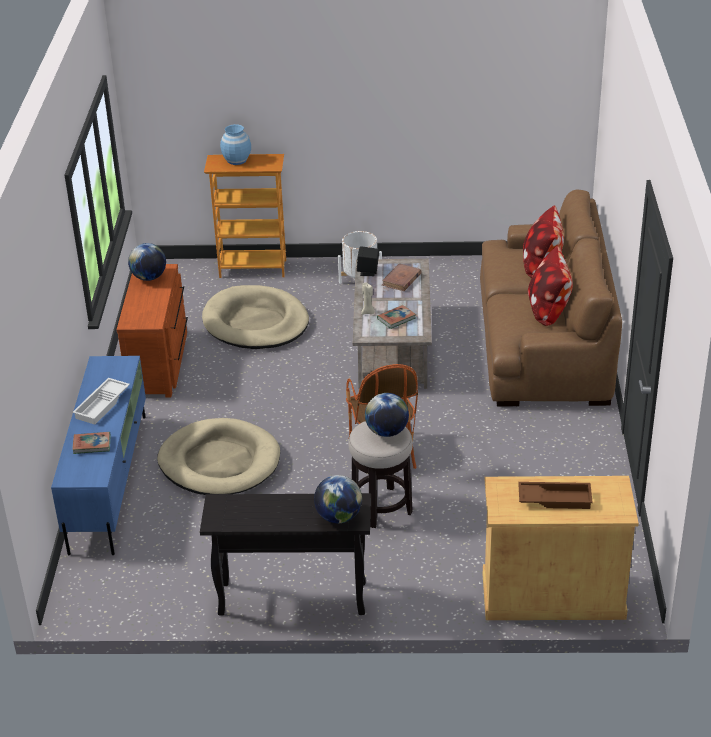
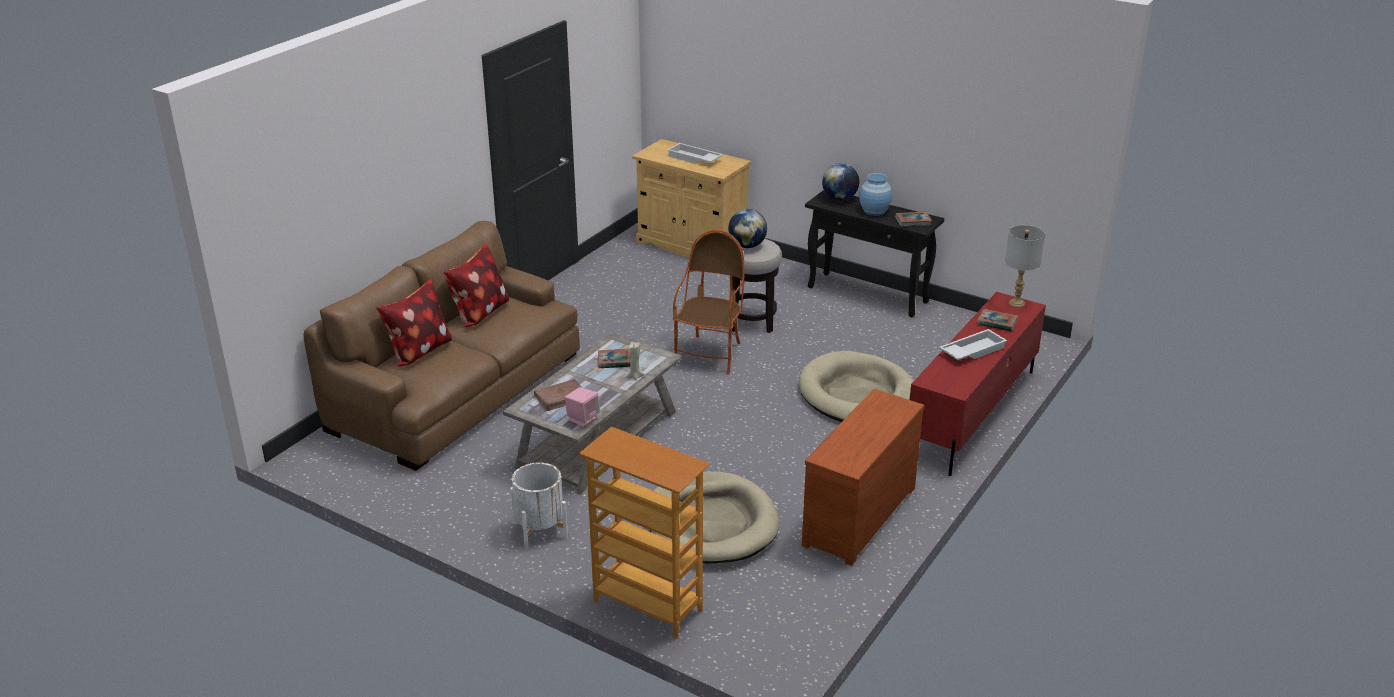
camera: 150 degrees left, 5 degrees down
blue tv stand [51,356,146,555] -> red tv stand [910,292,1046,476]
globe [128,243,166,281] -> none
blue vase [220,124,251,165] -> blue vase moved to [859,173,892,216]
black speaker [357,246,379,276] -> pink speaker [565,387,600,427]
brown tray [518,482,593,509] -> white tray [667,143,723,163]
none -> book [895,211,932,227]
none -> grey table lamp [1005,225,1045,308]

